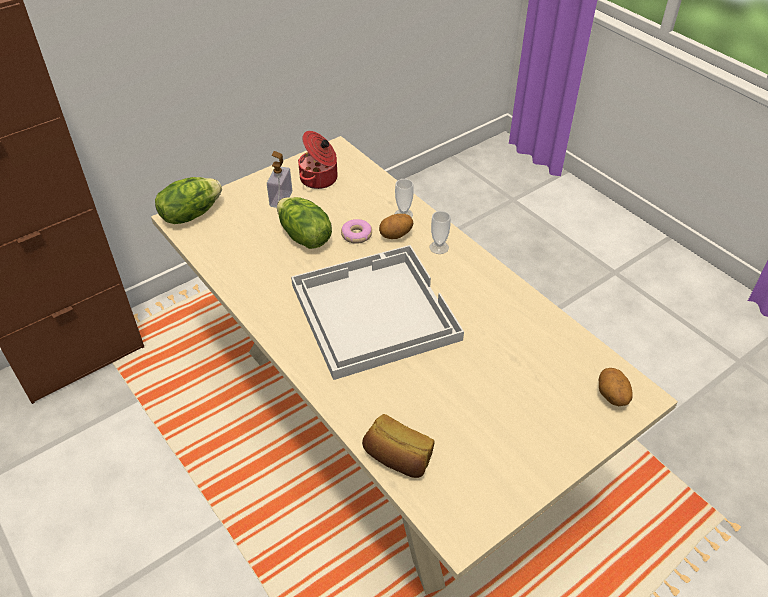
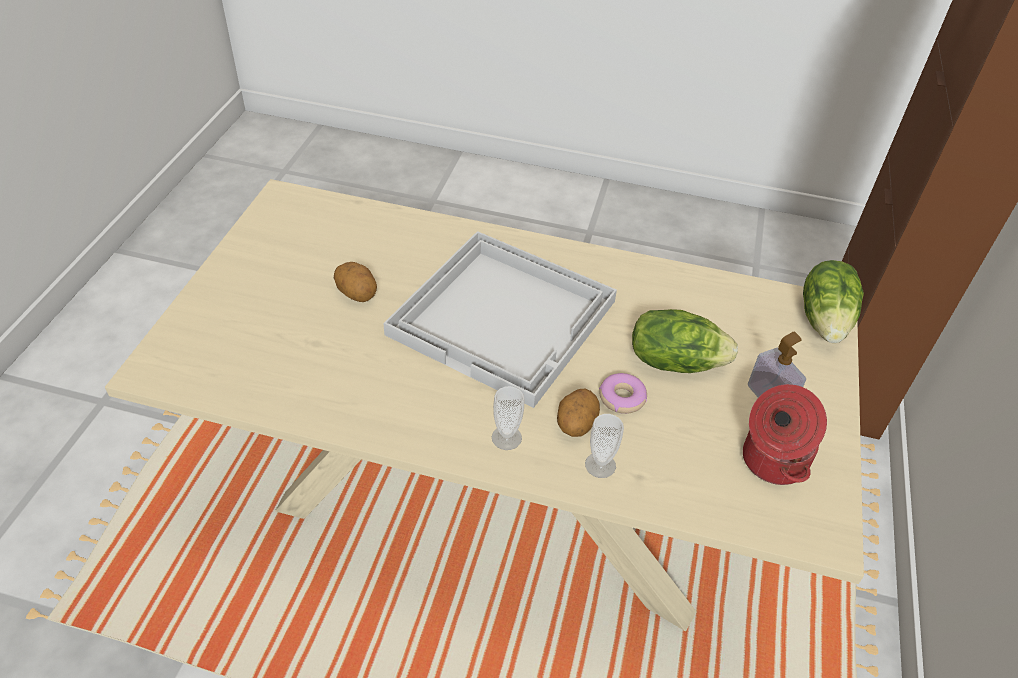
camera: 140 degrees right, 0 degrees up
bread [362,414,435,478] -> none
potato [599,368,633,406] -> potato moved to [334,262,377,302]

